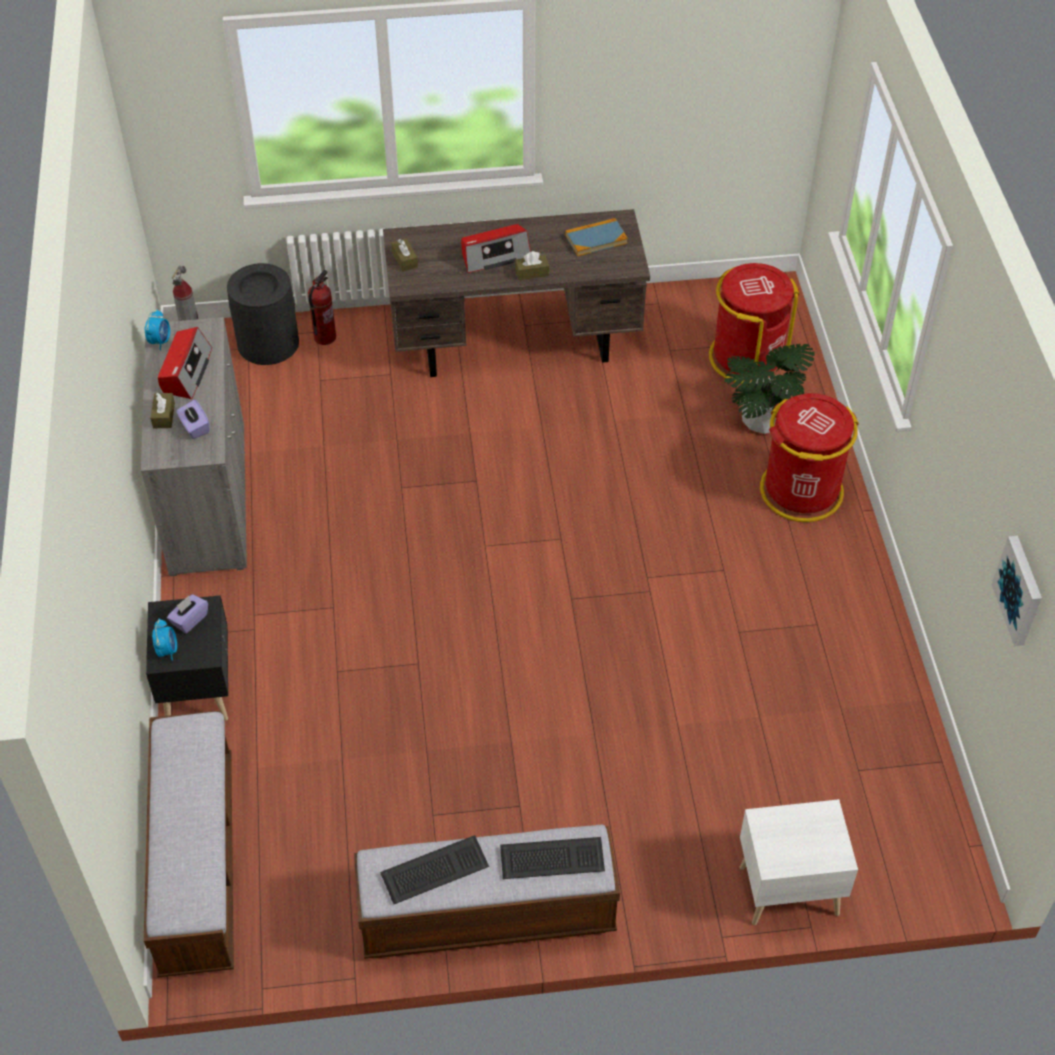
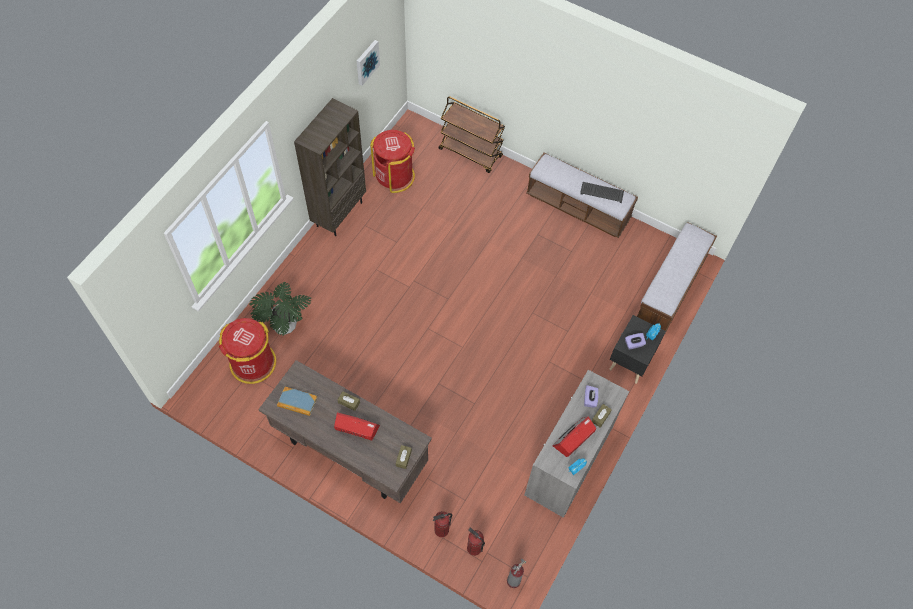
camera: 145 degrees left, 10 degrees up
black trash can [227,263,299,365] -> fire extinguisher [467,528,485,556]
keyboard [500,837,605,879] -> none
white nightstand [740,799,858,925] -> brown cart [438,96,505,173]
red trash can [760,393,859,522] -> red trash can moved to [370,130,415,193]
none -> brown bookcase [294,98,366,236]

